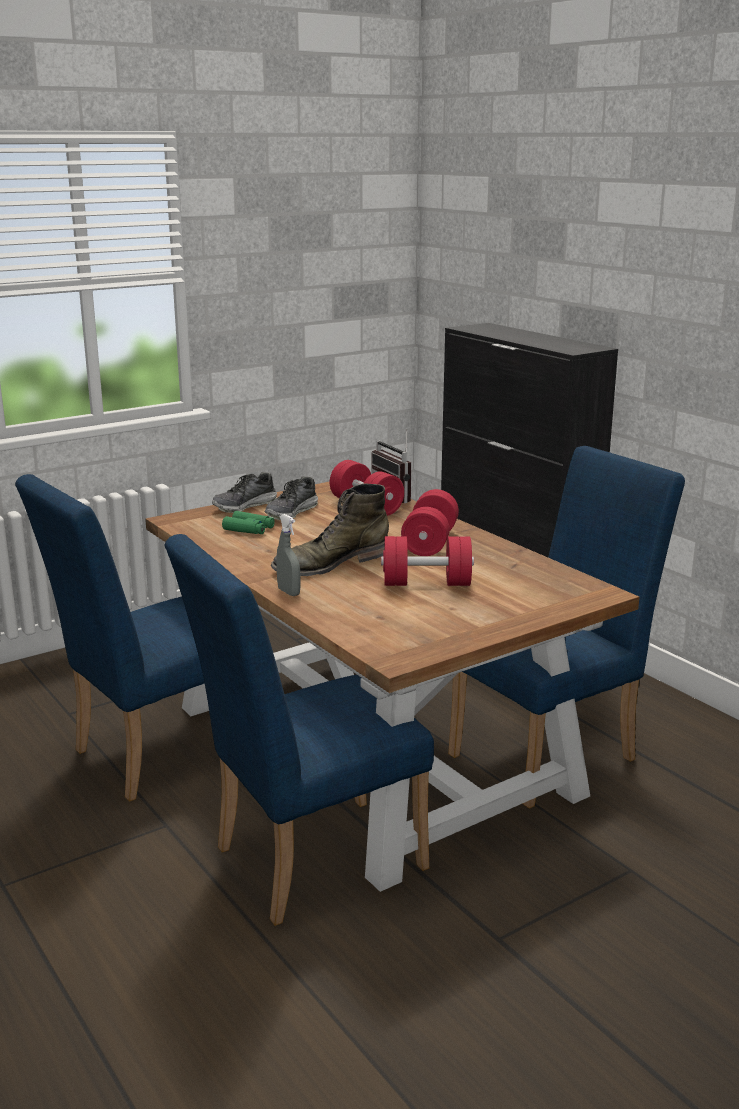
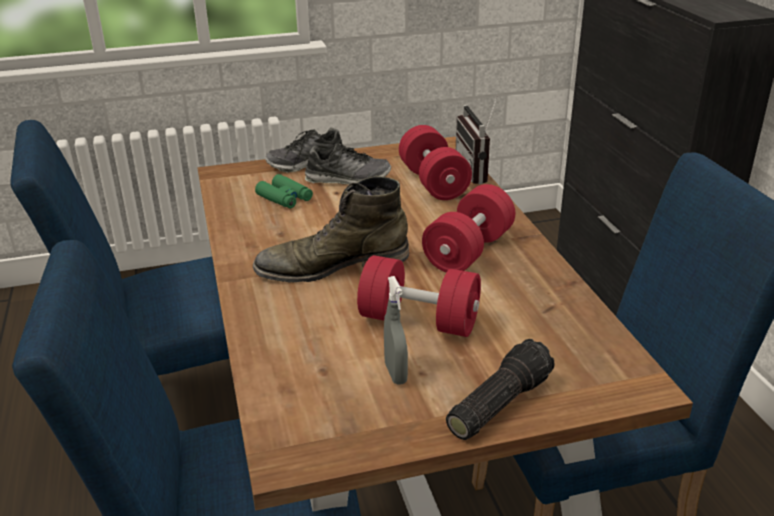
camera: 20 degrees right, 10 degrees up
shoe [265,476,318,520] -> shoe turned 135 degrees counterclockwise [305,143,391,185]
grey spray bottle [276,514,300,596] -> grey spray bottle moved to [384,276,408,385]
none -> flashlight [446,339,555,440]

